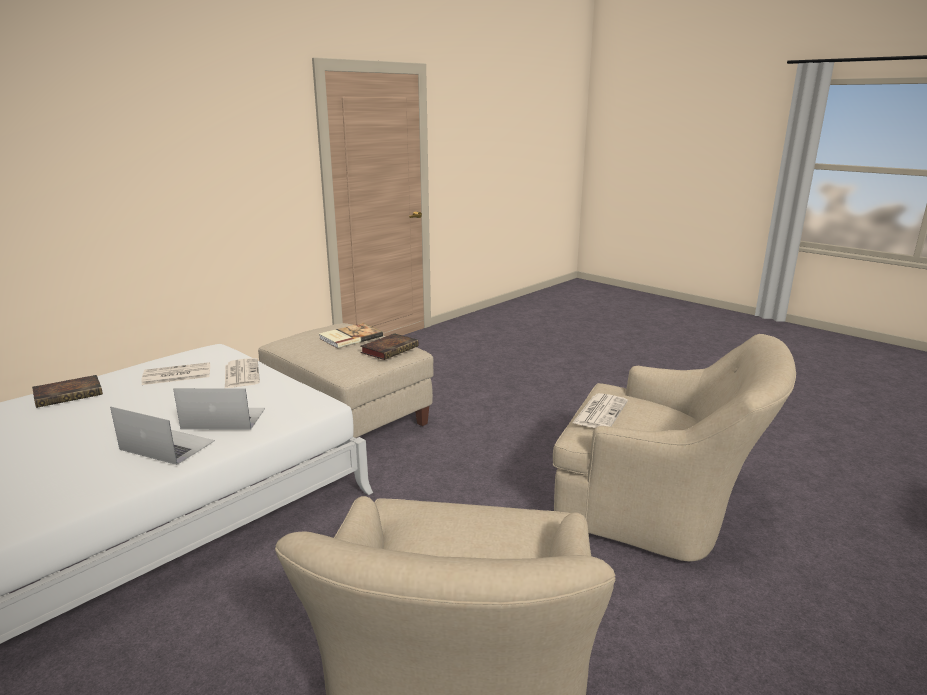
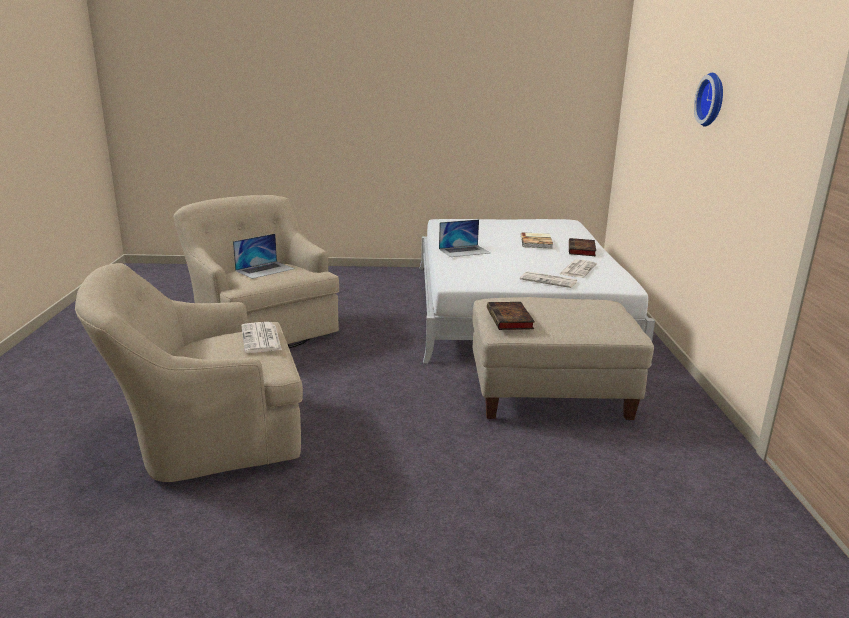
camera: 135 degrees right, 0 degrees up
laptop [173,388,265,430] -> laptop moved to [233,234,294,279]
book [319,323,383,349] -> book moved to [521,232,553,249]
none -> wall clock [694,73,723,126]

